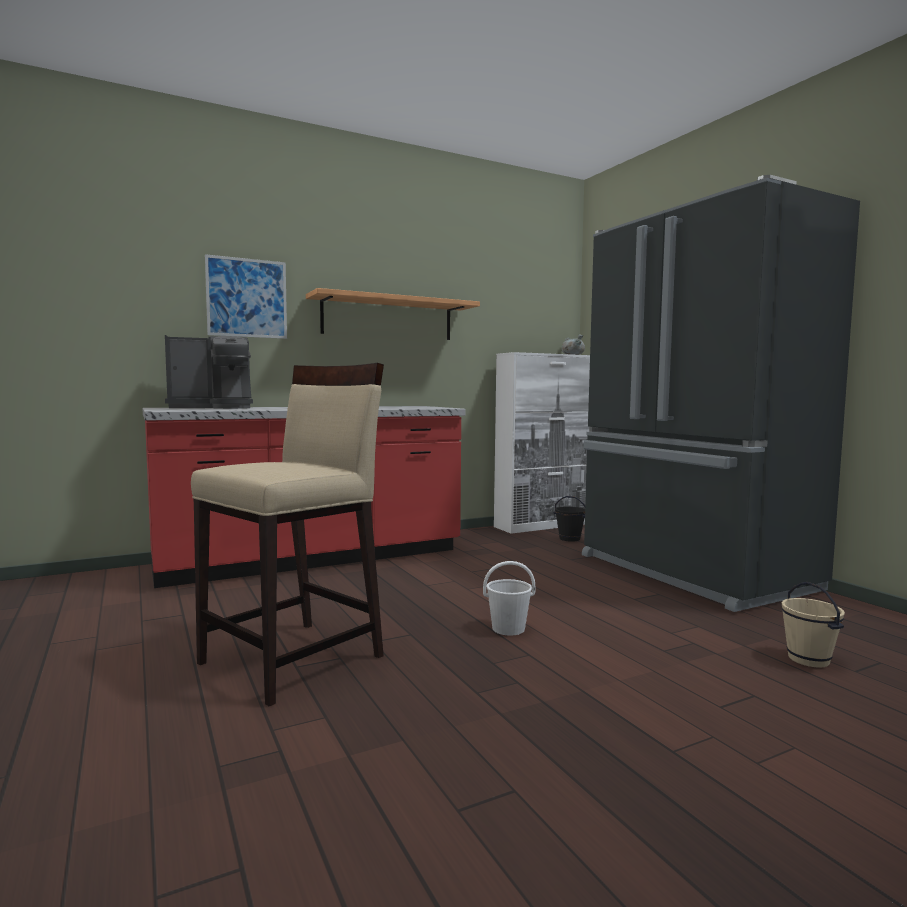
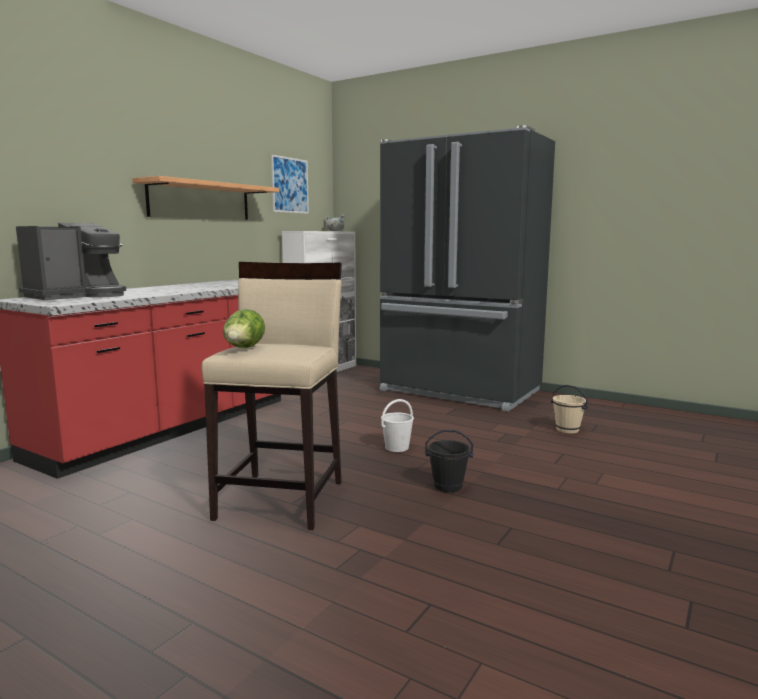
camera: 30 degrees left, 5 degrees up
picture [205,254,287,339] -> picture moved to [271,155,309,214]
black bucket [553,496,585,542] -> black bucket moved to [425,430,473,492]
none -> lettuce [223,309,265,348]

